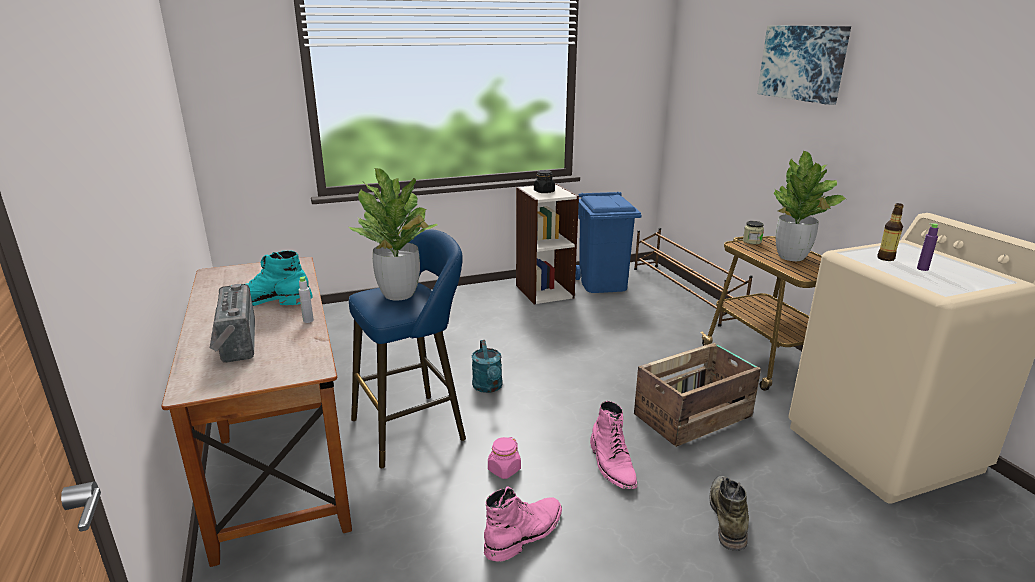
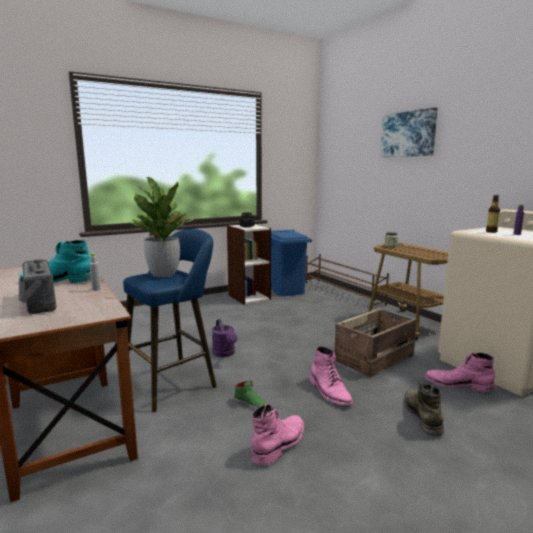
camera: 10 degrees left, 10 degrees down
turquoise watering can [472,340,503,393] -> purple watering can [212,319,237,357]
pink jar [488,437,521,479] -> green shoe [234,380,268,409]
potted plant [774,151,846,261] -> none
none -> pink boot [425,353,495,392]

